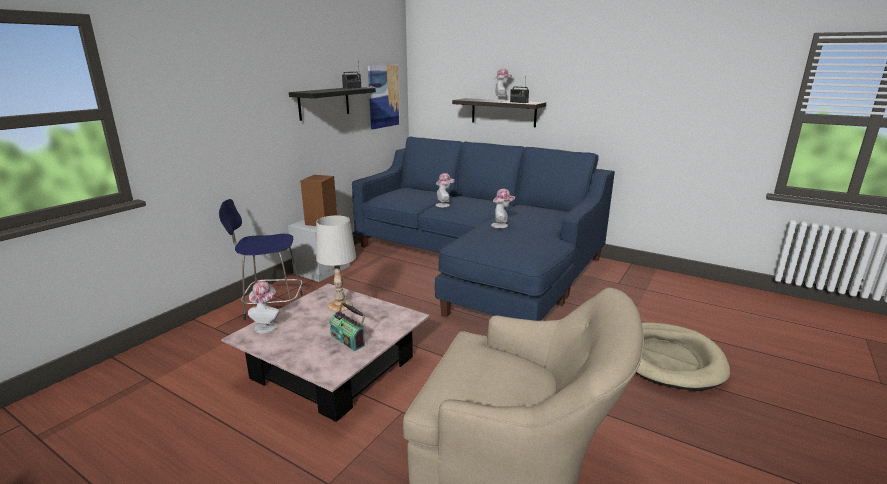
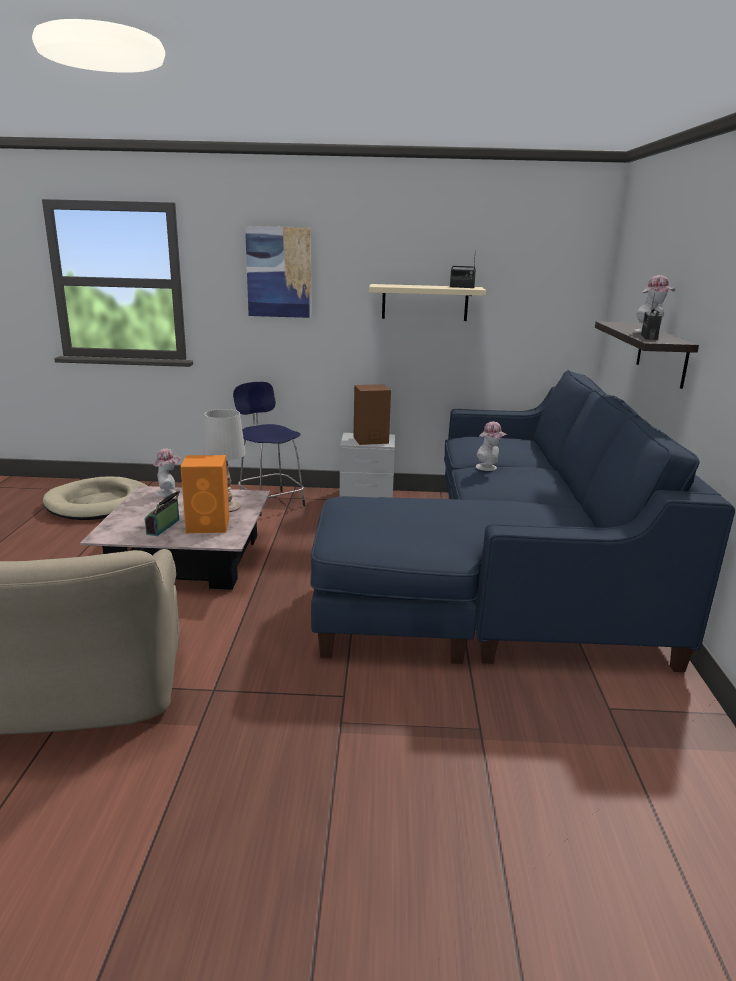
camera: 60 degrees right, 0 degrees up
black shelf [289,87,376,121] -> beige shelf [369,284,486,321]
picture [368,65,400,129] -> picture moved to [245,226,311,318]
hat [491,189,515,228] -> none
beige dog bed [636,323,730,391] -> beige dog bed moved to [43,477,147,520]
none -> orange speaker [181,455,229,533]

